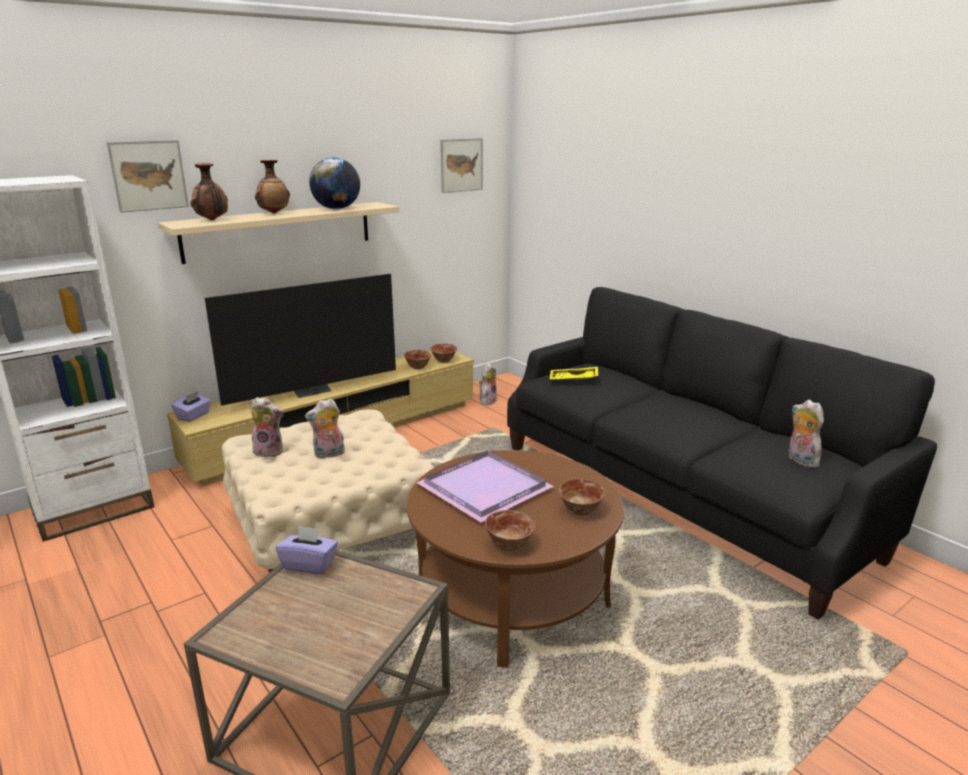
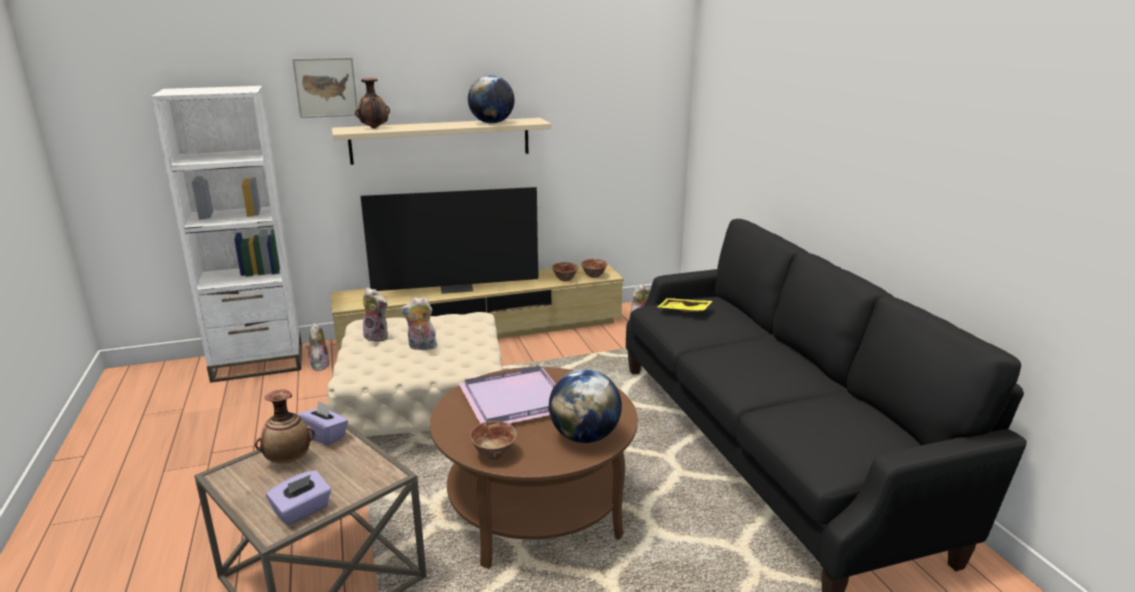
camera: 20 degrees right, 0 degrees up
purple tissue box [172,391,211,422] -> purple tissue box moved to [266,470,331,525]
vase [255,160,290,214] -> vase moved to [255,389,315,463]
picture [440,138,483,193] -> none
bowl [559,478,605,515] -> globe [549,369,622,443]
plush toy [789,400,824,468] -> plush toy moved to [306,323,330,371]

